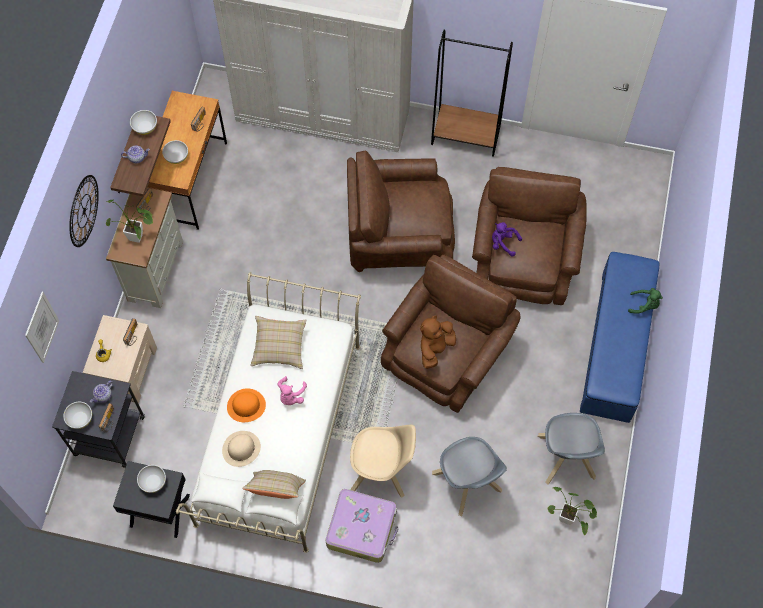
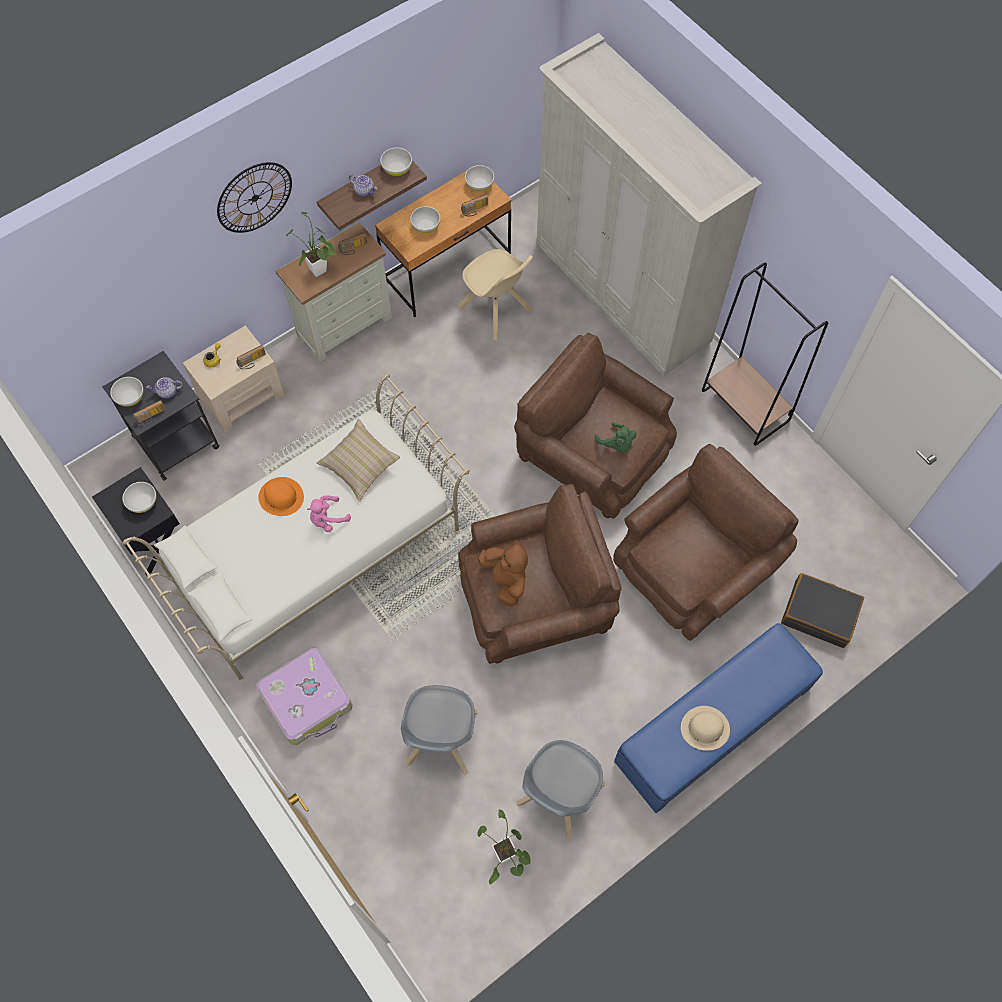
camera: 40 degrees right, 0 degrees up
picture [25,292,59,363] -> none
beige hat [222,431,261,467] -> beige hat moved to [681,706,730,751]
beige pillow [242,470,306,499] -> none
beige chair [350,425,416,498] -> beige chair moved to [458,249,533,340]
brown plush toy [420,315,456,369] -> brown plush toy turned 75 degrees clockwise [478,540,528,606]
purple plush toy [492,222,522,257] -> none
green plush toy [628,288,663,314] -> green plush toy moved to [595,422,636,452]
none -> white bowl [465,165,494,192]
none -> black suitcase [781,573,864,648]

